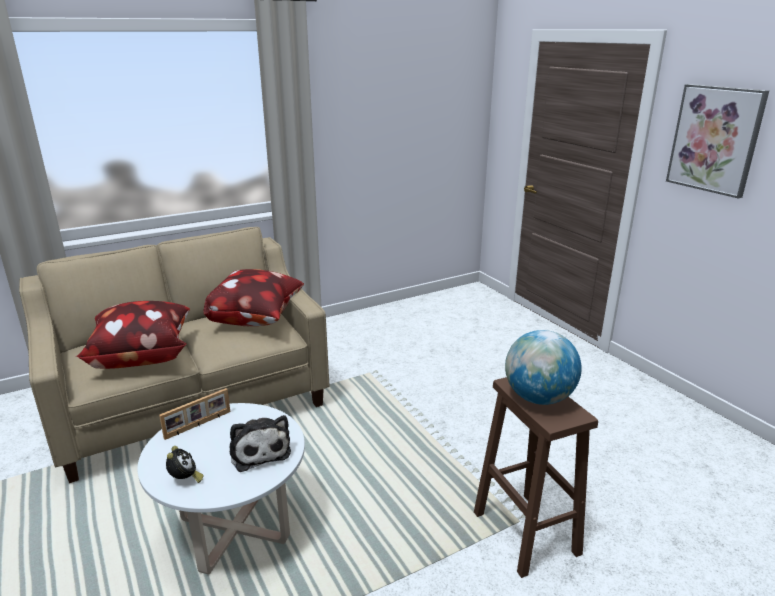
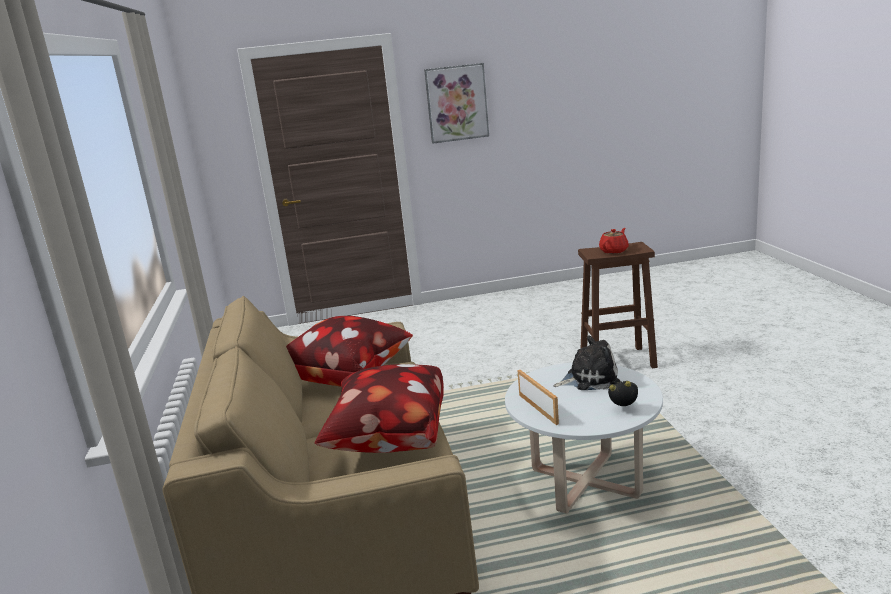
camera: 70 degrees left, 5 degrees down
globe [505,330,582,405] -> red teapot [599,228,629,254]

